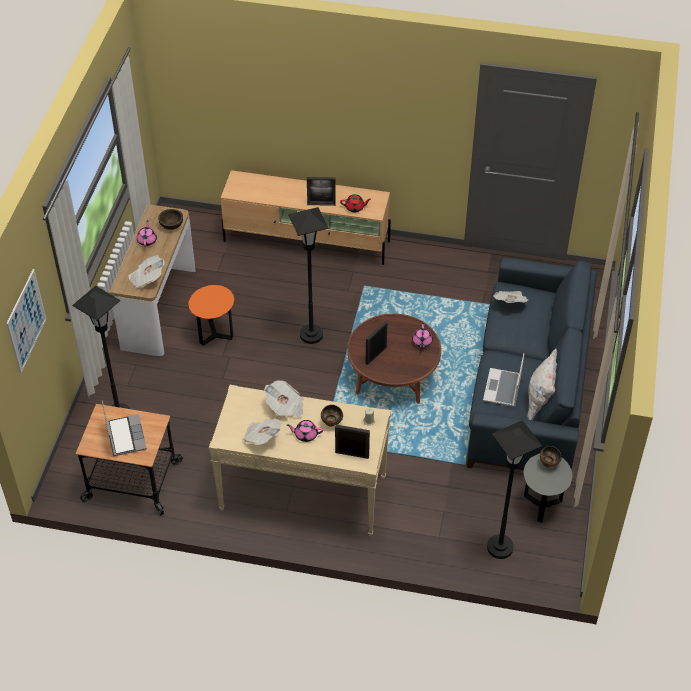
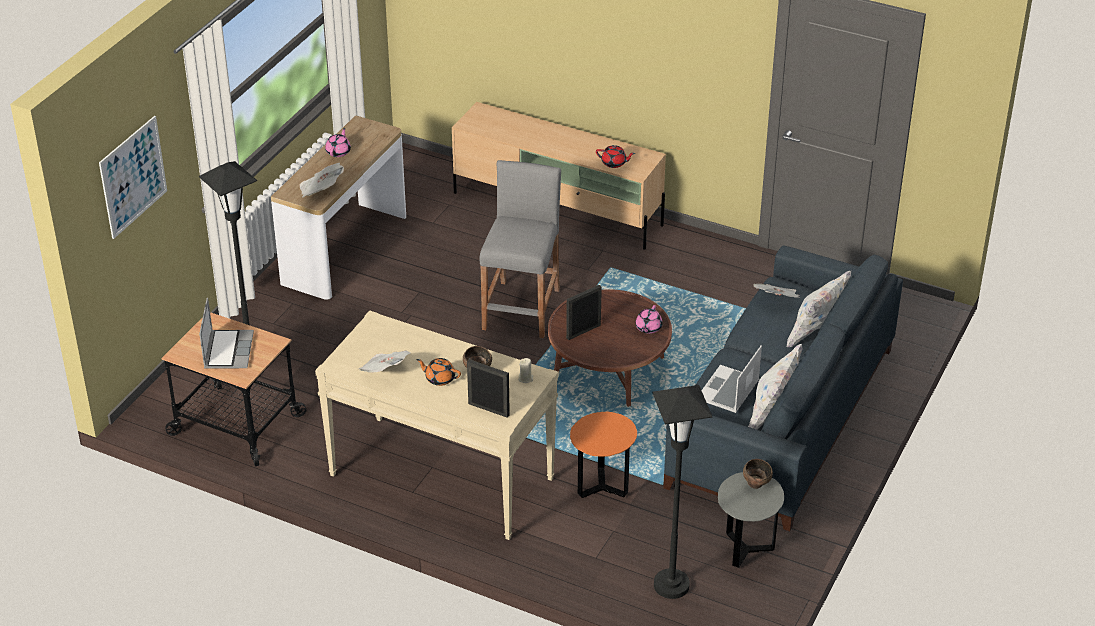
camera: 15 degrees right, 10 degrees down
brown bowl [158,209,183,230] -> none
orange side table [188,285,234,346] -> orange side table moved to [570,412,637,498]
newspaper [264,380,304,418] -> none
pink teapot [287,420,323,442] -> orange teapot [416,358,461,386]
black floor lamp [288,207,329,344] -> grey stool [480,160,561,339]
picture frame [307,177,336,206] -> none
none -> white pillow [786,271,851,348]

